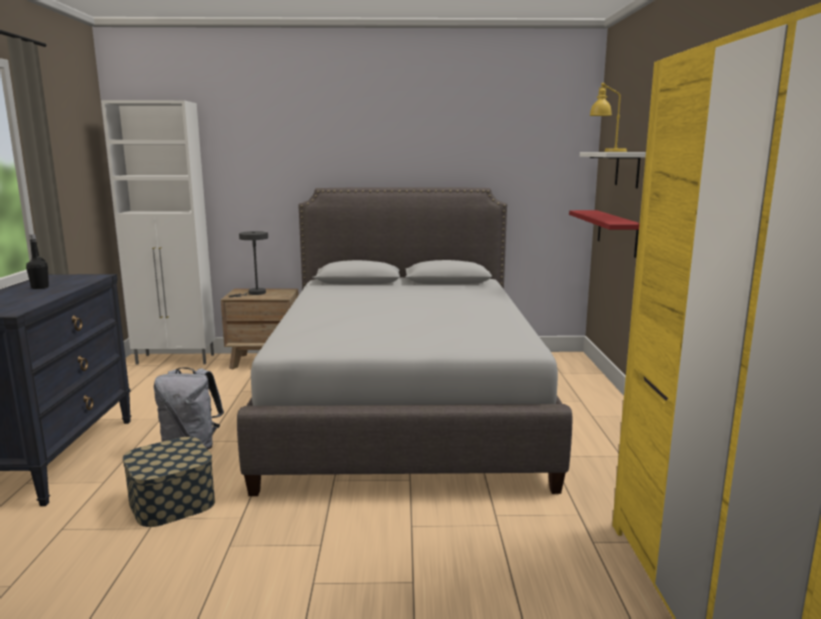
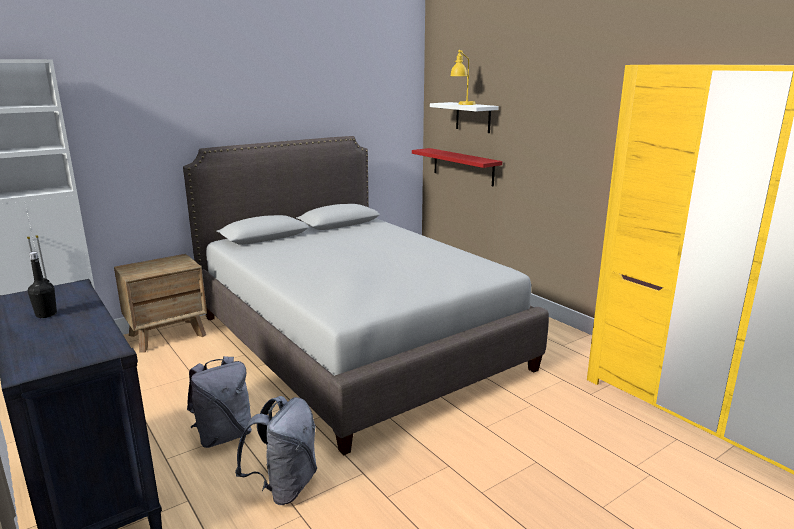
camera: 35 degrees left, 5 degrees up
storage box [122,437,215,527] -> grey backpack [235,396,317,505]
grey table lamp [229,231,268,297] -> none

